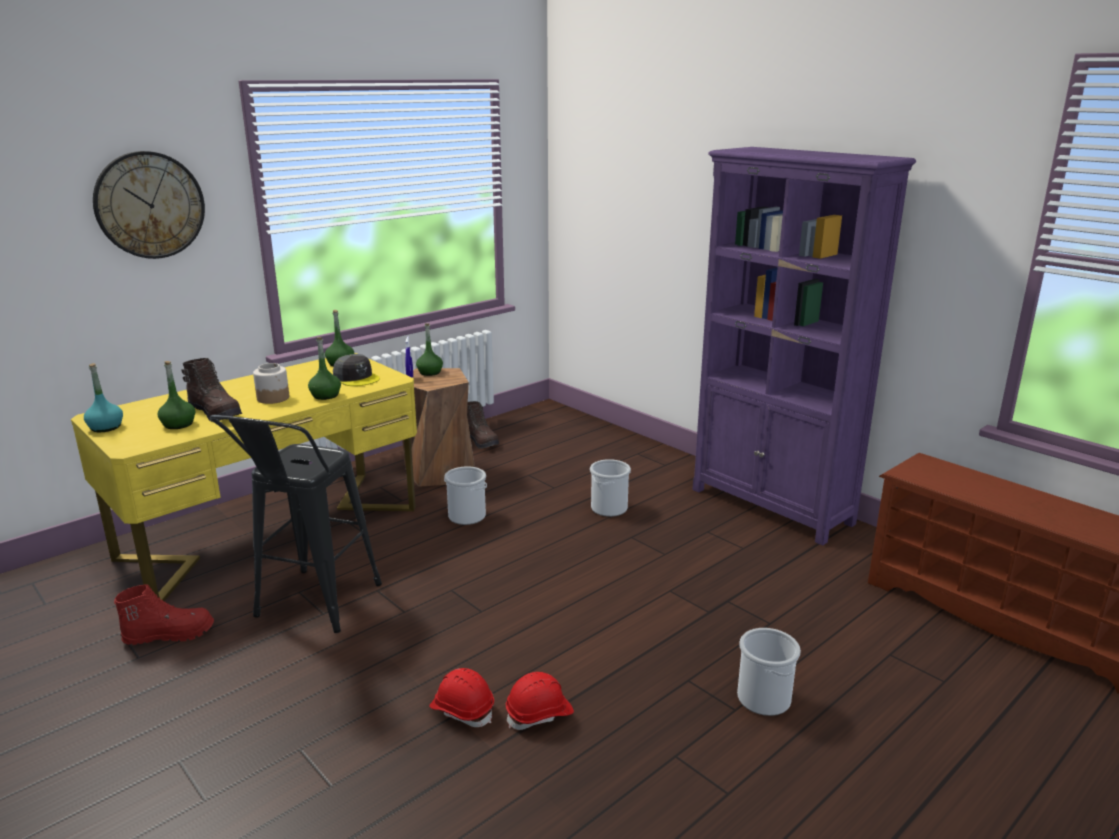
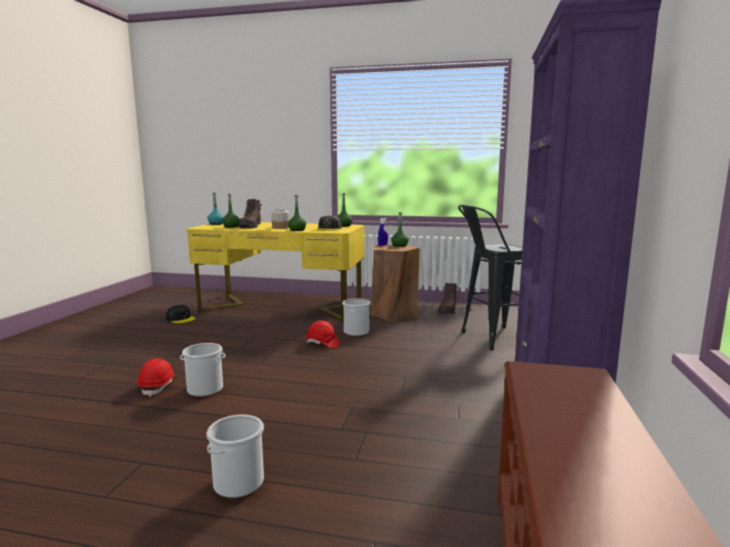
camera: 55 degrees right, 10 degrees down
wall clock [93,151,205,259] -> none
red boot [114,584,214,645] -> black cap [166,305,195,323]
black stool [210,415,382,633] -> black stool moved to [458,205,523,350]
red hard hat [506,672,574,730] -> red hard hat moved to [306,320,340,348]
bucket [590,459,631,517] -> bucket moved to [180,343,225,397]

